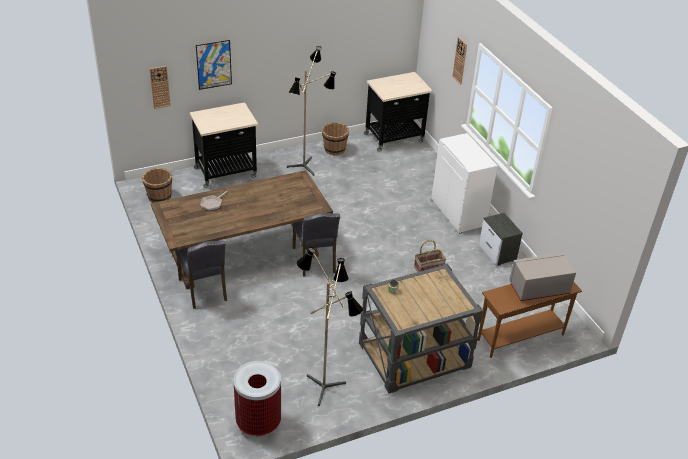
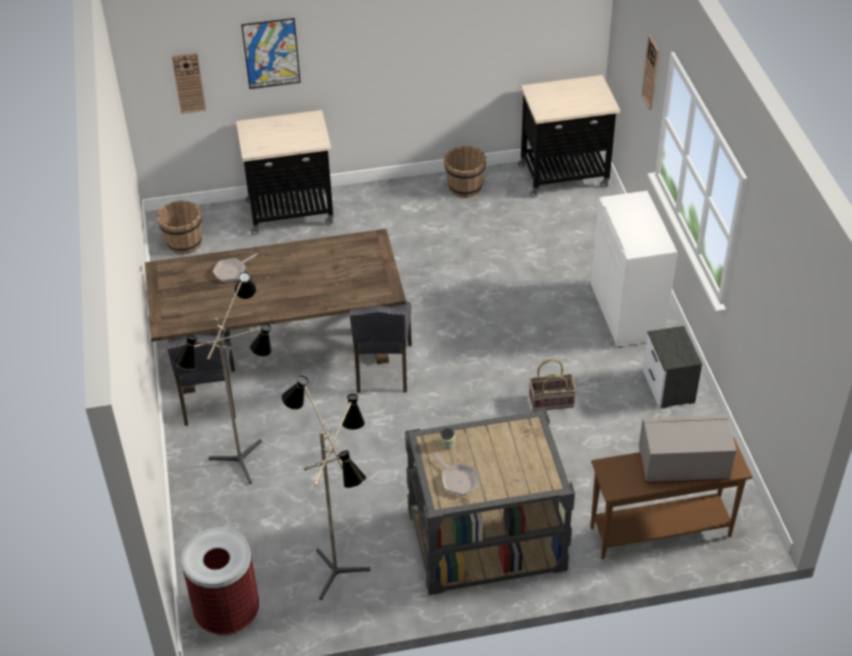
camera: 15 degrees right, 5 degrees up
floor lamp [287,46,336,176] -> floor lamp moved to [174,272,272,484]
none -> frying pan [433,454,479,496]

